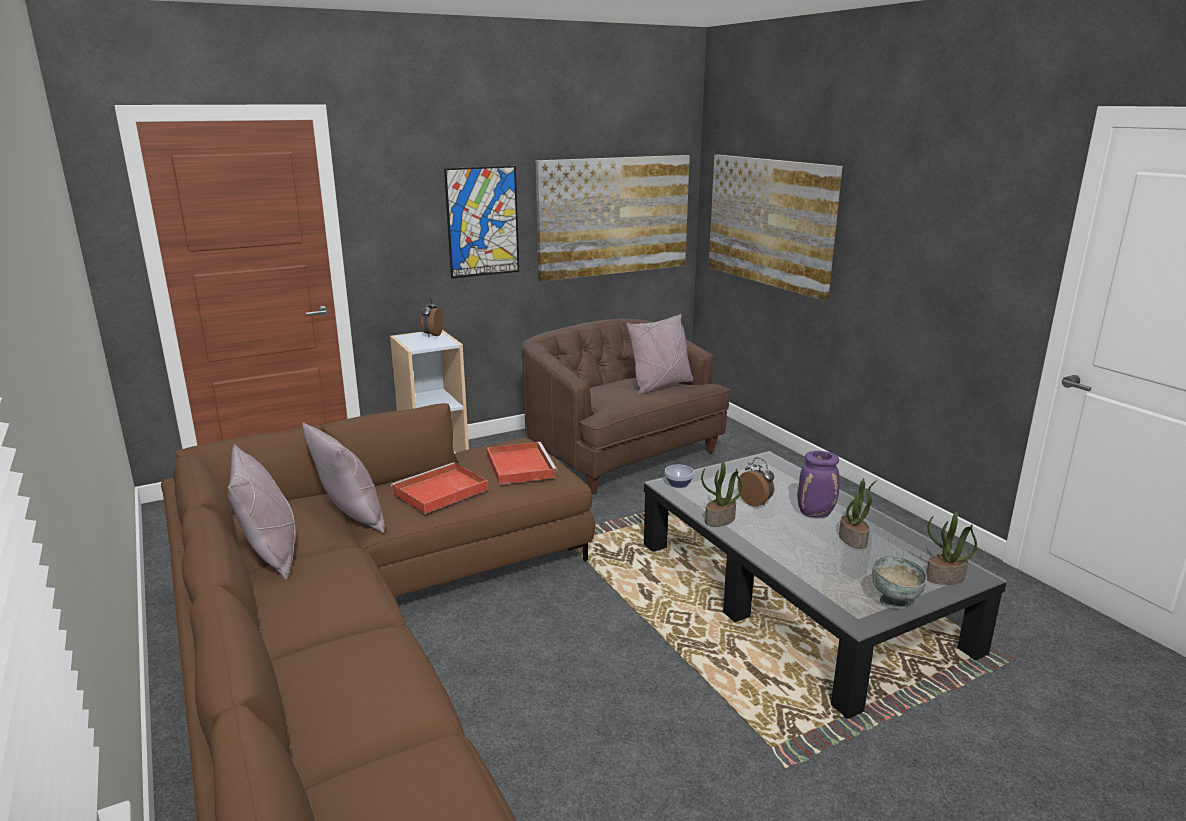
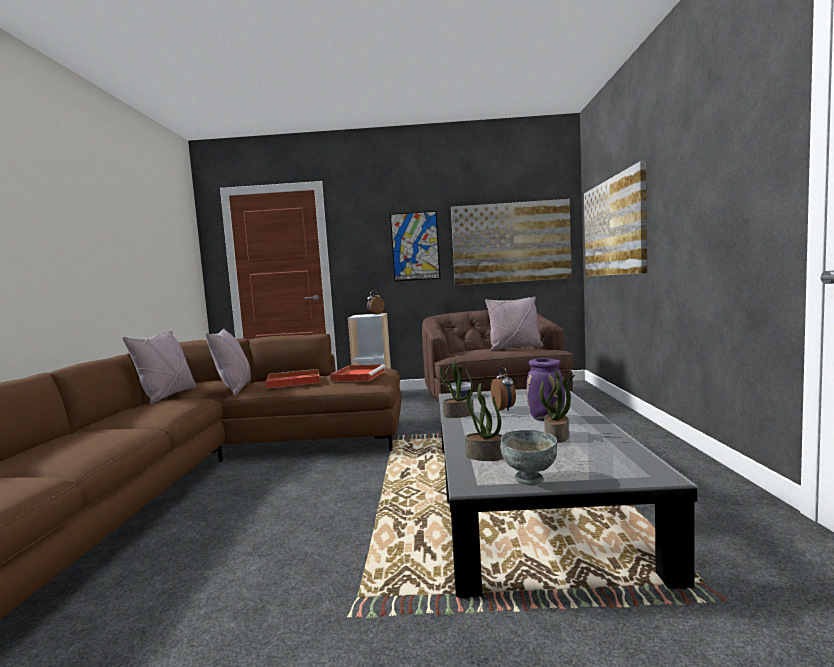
camera: 30 degrees right, 15 degrees down
potted plant [926,512,977,585] -> potted plant moved to [465,383,504,461]

